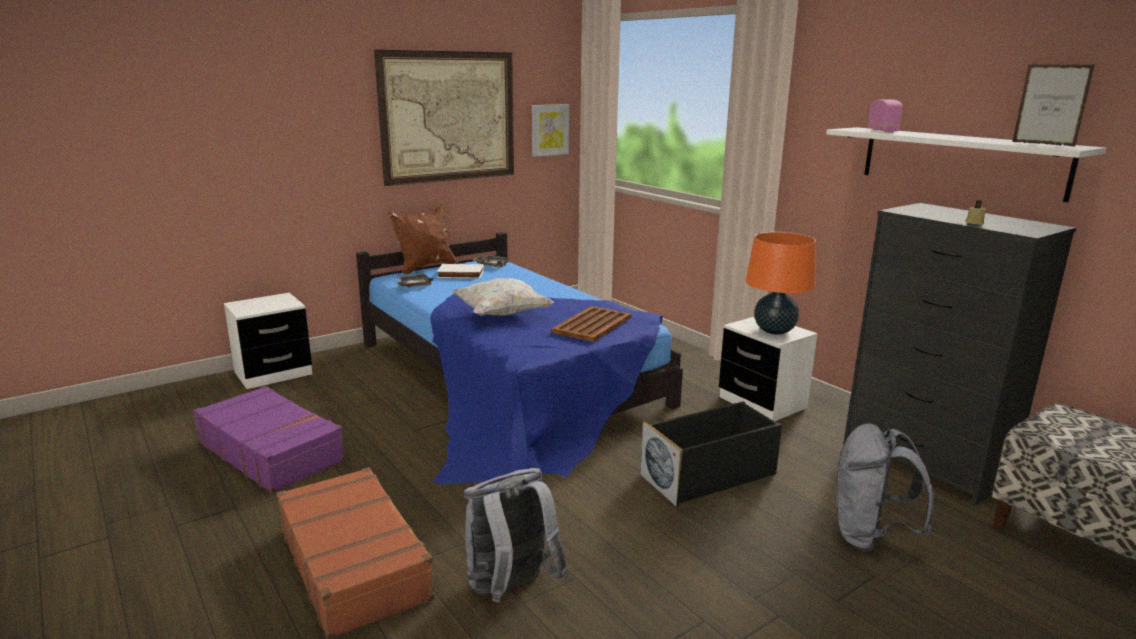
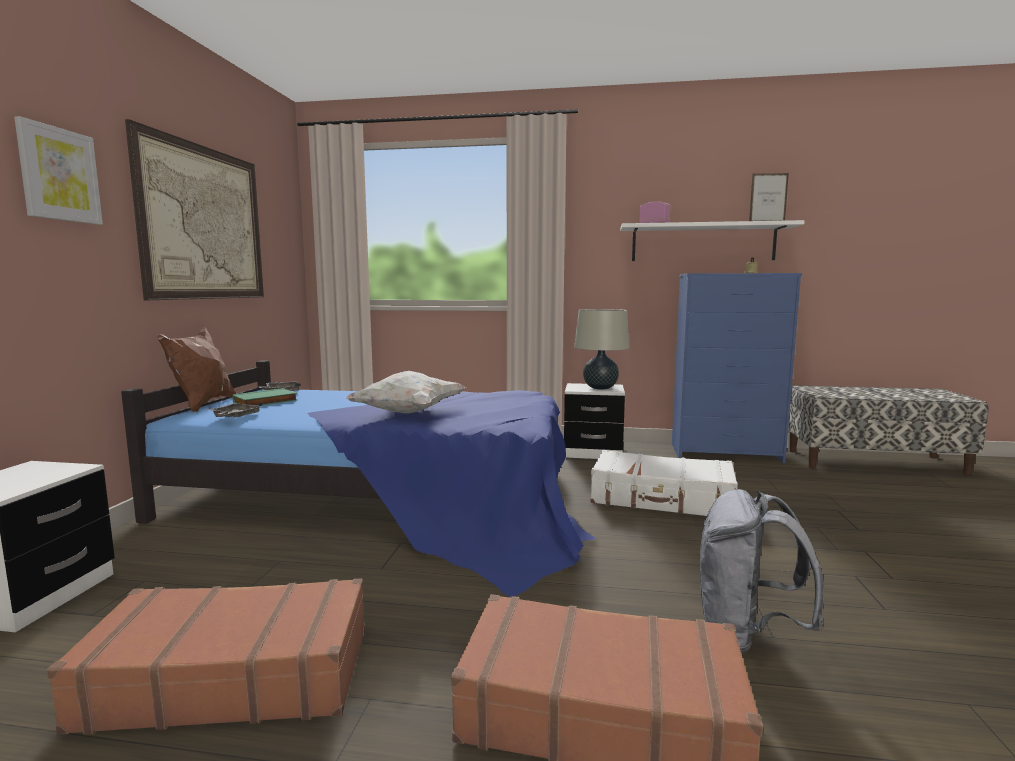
camera: 45 degrees left, 10 degrees down
purple suitcase [193,386,345,493] -> brown suitcase [47,578,365,735]
white book [437,264,484,278] -> green book [232,388,298,405]
picture [532,104,569,157] -> picture moved to [14,116,103,225]
brown tray [551,306,632,342] -> none
black storage box [641,401,782,507] -> white suitcase [591,450,738,516]
orange table lamp [745,232,816,335] -> beige table lamp [574,309,629,389]
grey backpack [833,423,934,552] -> none
black dresser [843,203,1076,506] -> blue dresser [672,273,802,463]

